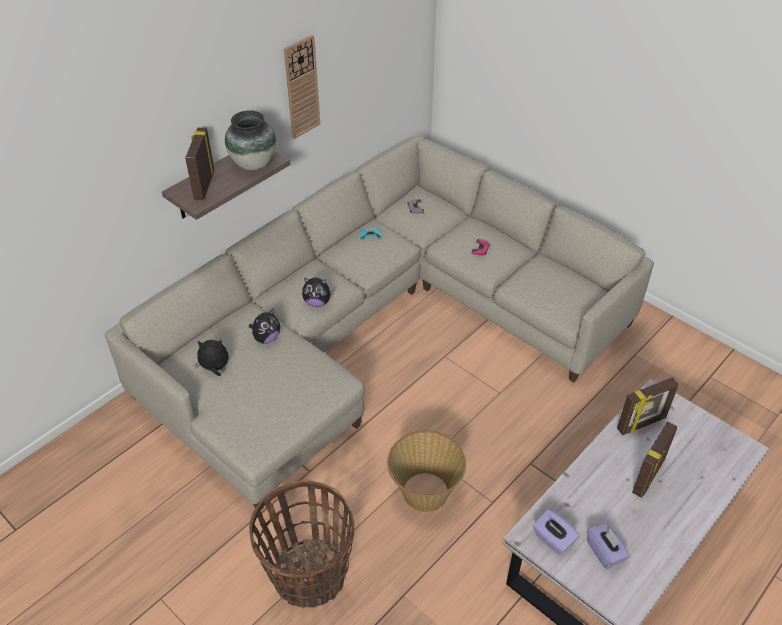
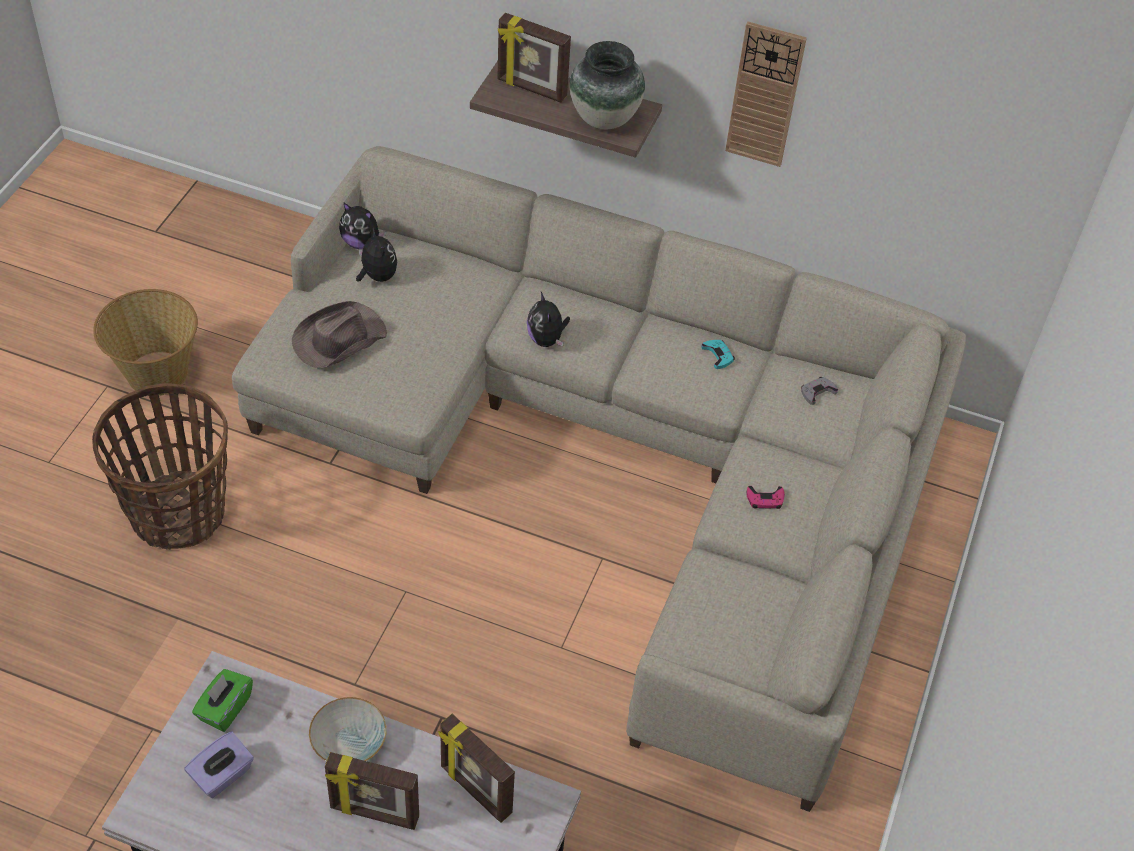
camera: 65 degrees right, 5 degrees up
picture frame [185,128,214,201] -> picture frame turned 135 degrees counterclockwise [497,13,571,103]
plush toy [249,309,280,344] -> plush toy moved to [339,202,386,249]
basket [387,431,466,512] -> basket moved to [93,289,198,396]
purple tissue box [533,509,580,555] -> green tissue box [192,669,253,732]
none -> brown hat [292,301,387,369]
none -> bowl [309,697,387,761]

